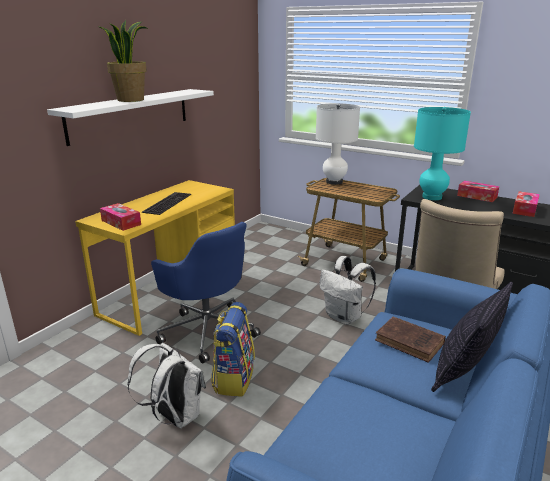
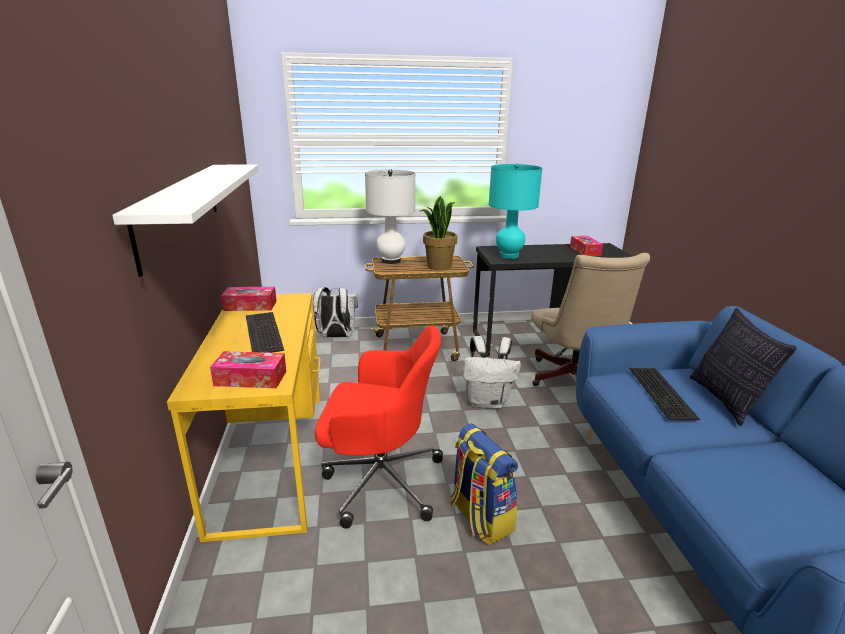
camera: 40 degrees left, 0 degrees up
potted plant [98,20,148,102] -> potted plant moved to [420,196,458,270]
white backpack [127,343,206,428] -> white backpack moved to [313,287,358,337]
blue office chair [151,222,261,364] -> red office chair [315,325,443,529]
brown book [375,317,446,363] -> keyboard [630,368,700,420]
tissue box [457,181,499,202] -> tissue box moved to [221,287,277,311]

